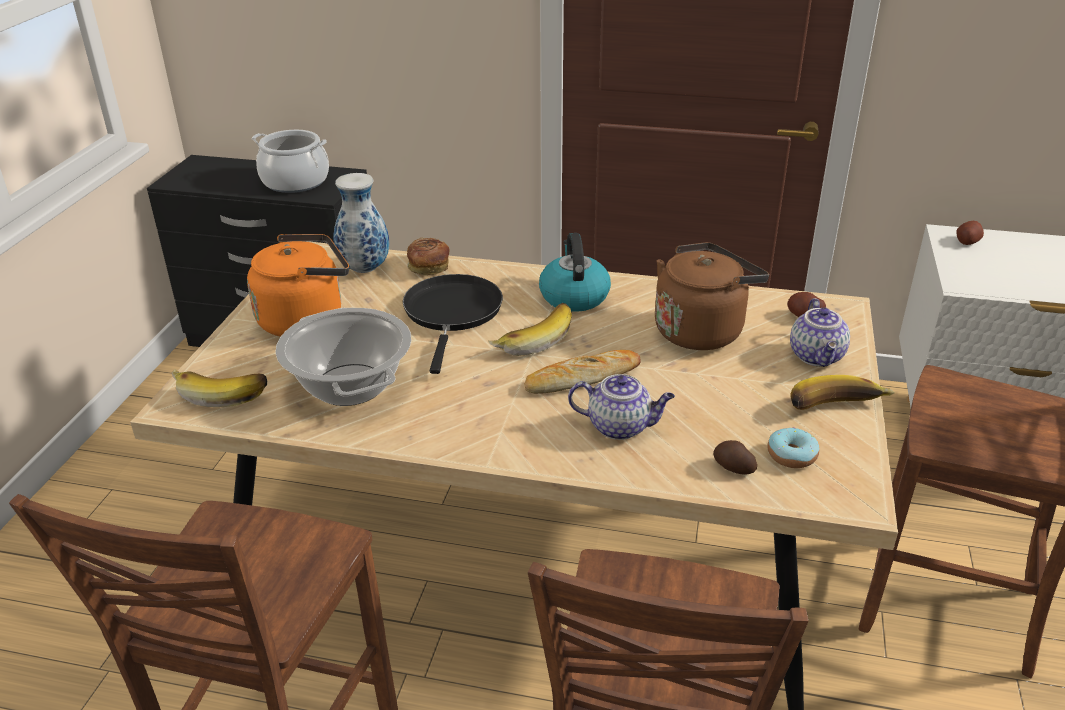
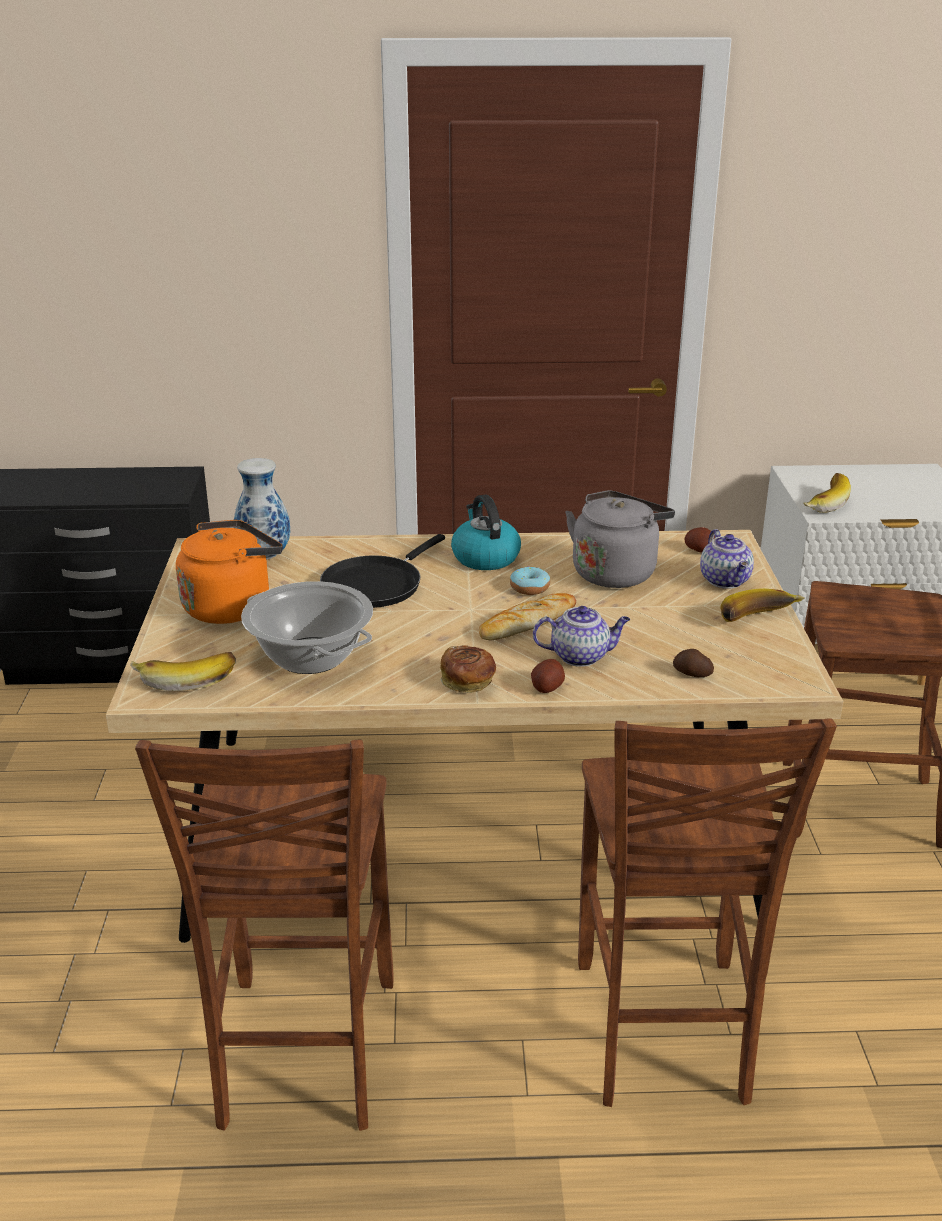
camera: 15 degrees left, 5 degrees down
cooking pot [252,130,329,193] -> none
black frying pan [403,274,503,374] -> black frying pan turned 135 degrees counterclockwise [320,534,445,608]
bread [407,238,450,275] -> bread moved to [440,645,496,693]
banana [488,303,572,356] -> banana moved to [803,473,851,513]
brown kettle [655,242,769,350] -> grey kettle [565,490,675,588]
donut [768,427,819,468] -> donut moved to [510,566,550,595]
potato [957,221,984,245] -> potato moved to [531,659,565,693]

